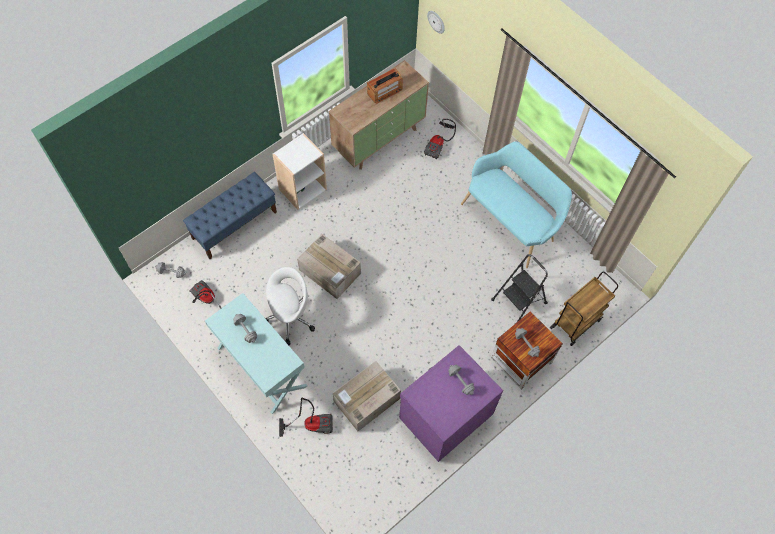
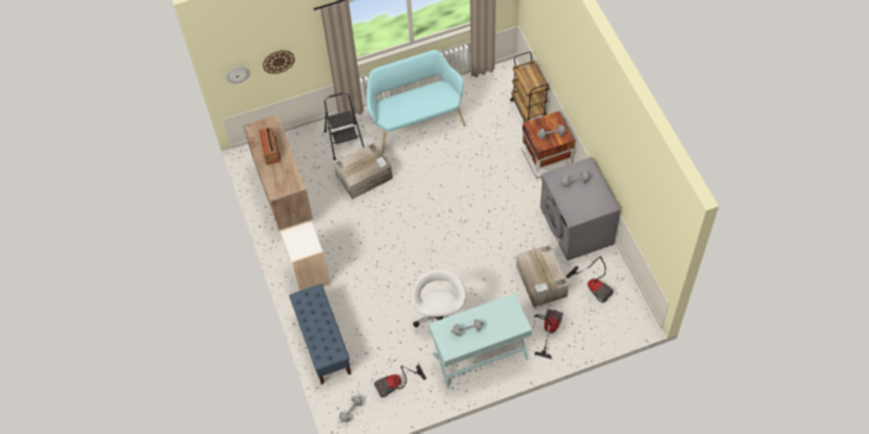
camera: 65 degrees left, 5 degrees down
cardboard box [297,234,361,299] -> cardboard box moved to [334,142,393,199]
purple washing machine [399,345,503,462] -> grey washing machine [540,157,621,261]
vacuum cleaner [424,119,456,159] -> vacuum cleaner moved to [566,256,614,303]
black step ladder [491,254,548,322] -> black step ladder moved to [324,92,364,160]
none -> wall clock [263,50,295,74]

